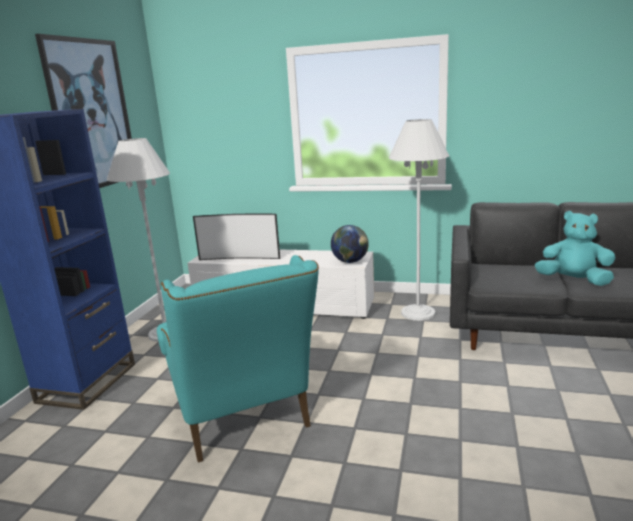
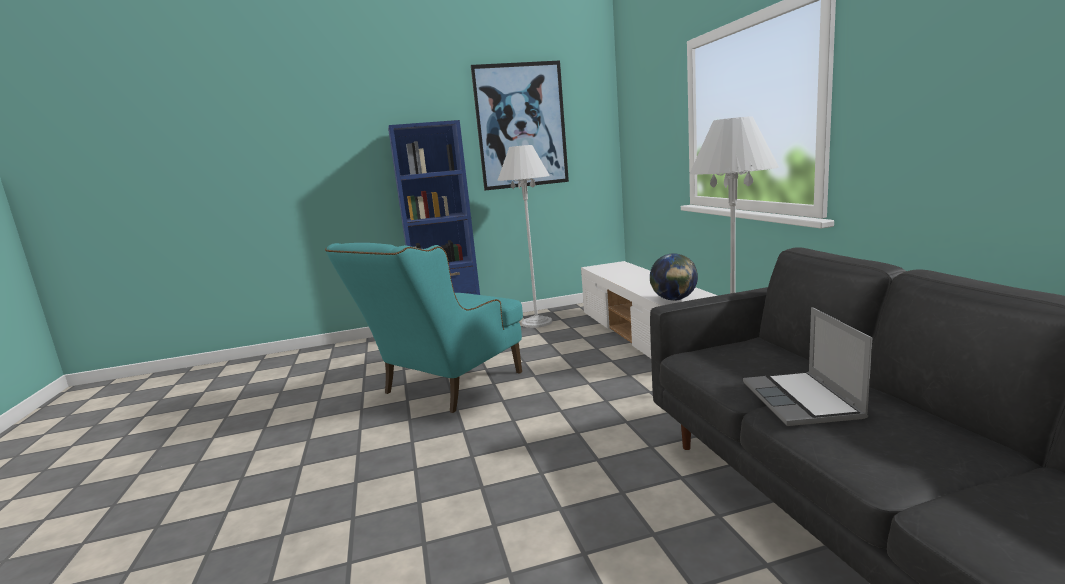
camera: 60 degrees right, 5 degrees down
television [193,214,280,260] -> none
turquoise plush toy [535,211,616,286] -> laptop [743,307,872,426]

